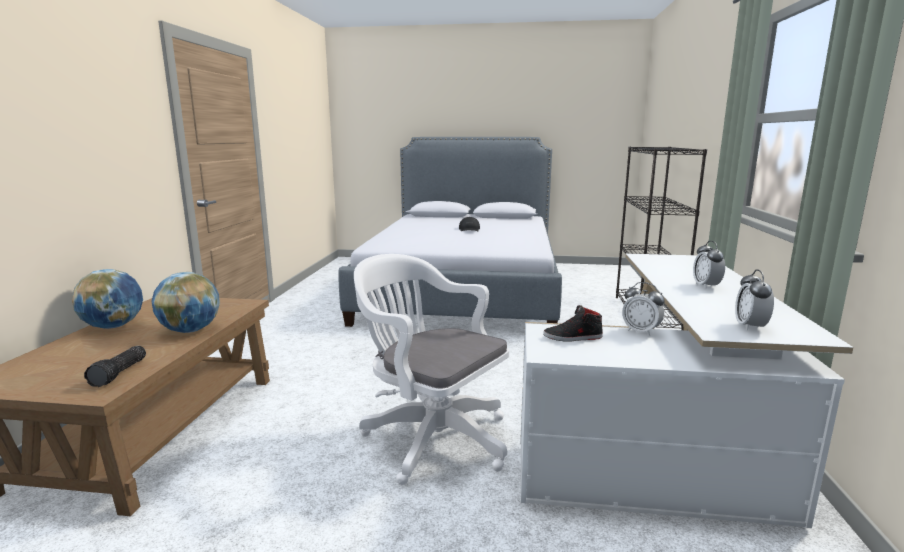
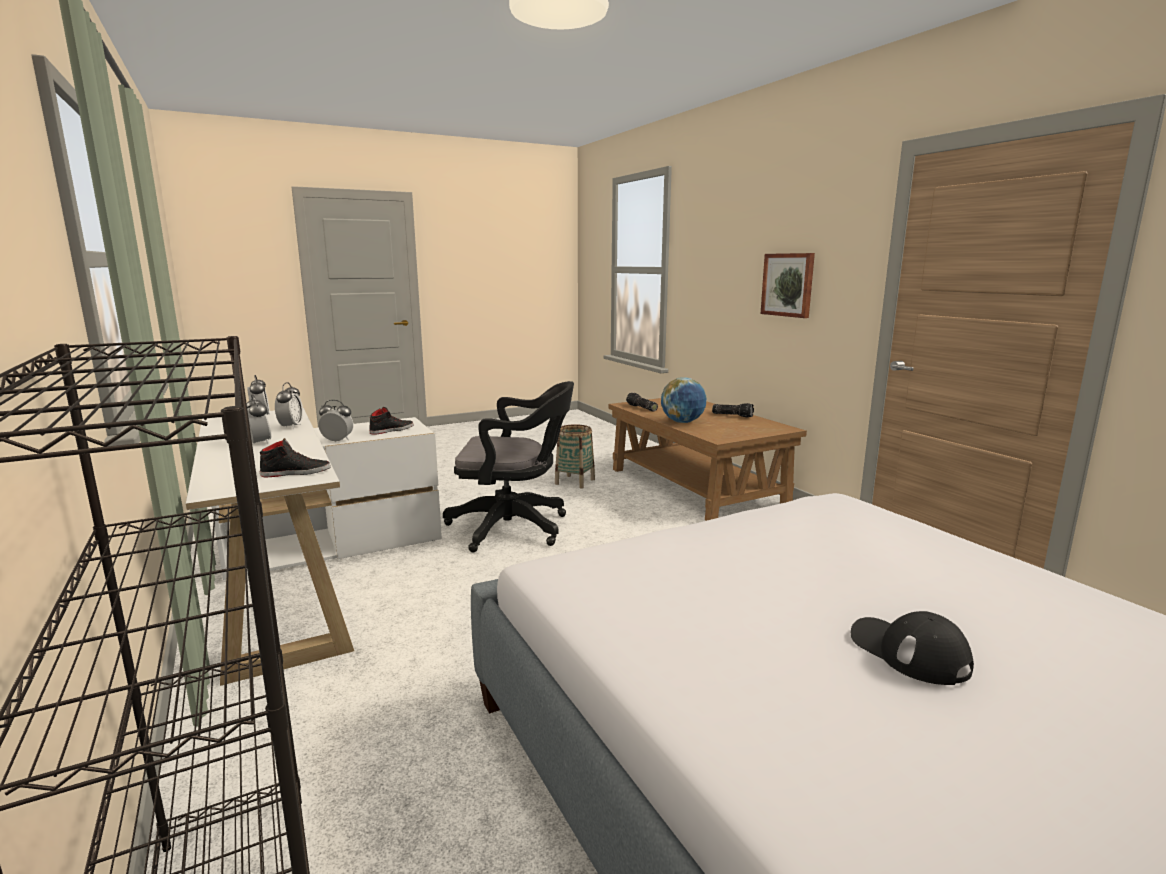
camera: 145 degrees right, 0 degrees up
globe [72,269,143,329] -> flashlight [712,403,754,418]
white office chair [354,254,509,485] -> black office chair [443,381,574,552]
none -> black shoe [260,438,331,478]
none -> alarm clock [275,382,303,429]
none -> basket [555,424,595,489]
none -> picture [761,253,815,318]

